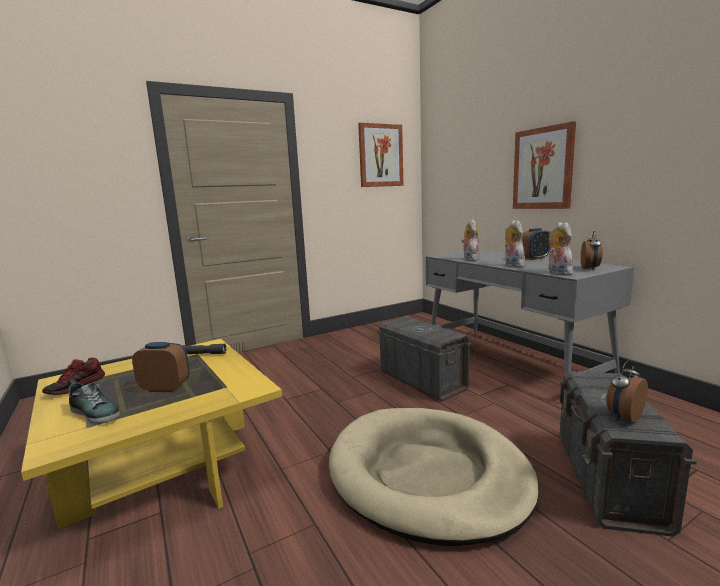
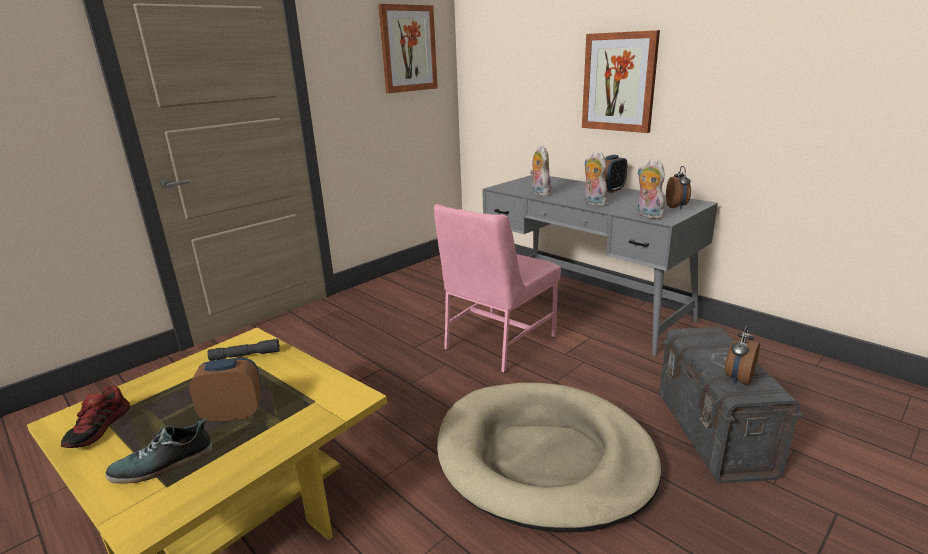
camera: 15 degrees left, 10 degrees up
shoe [69,380,120,424] -> shoe turned 135 degrees clockwise [105,418,212,484]
grey storage box [377,317,472,401] -> pink chair [434,204,561,373]

